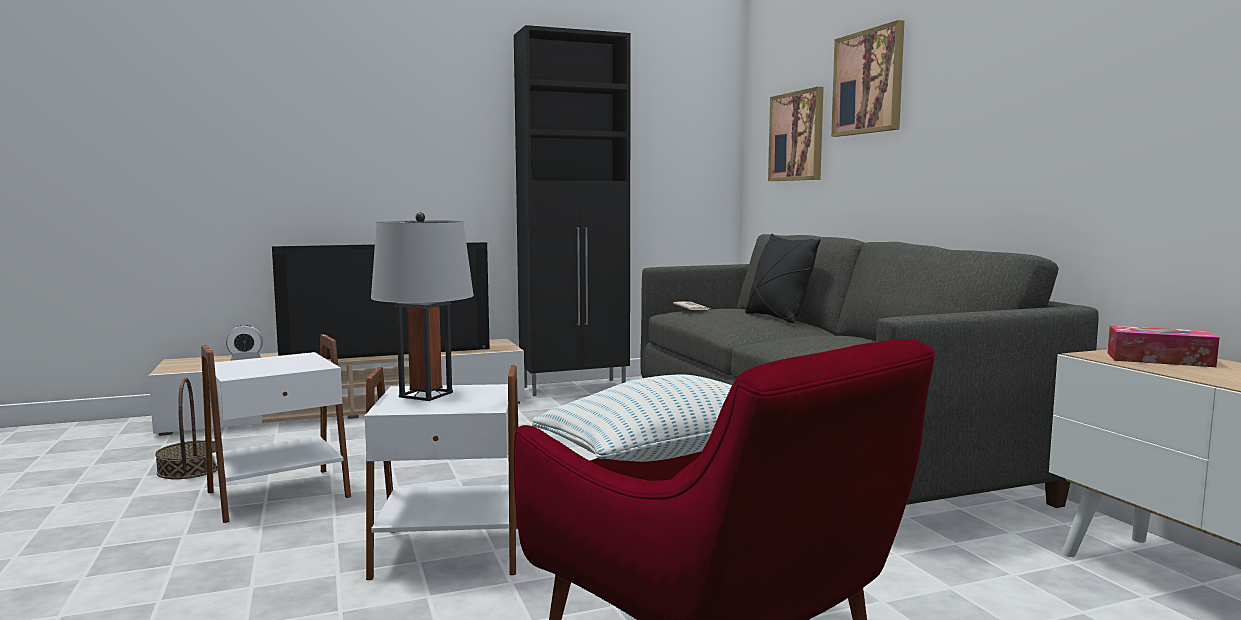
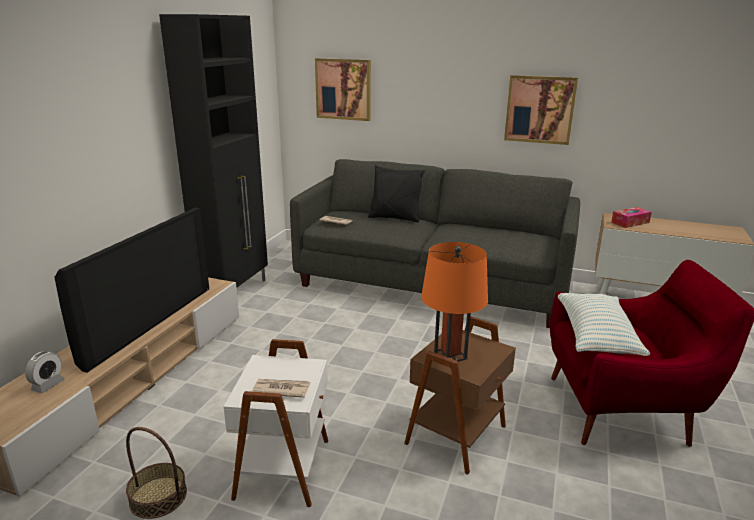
camera: 50 degrees left, 15 degrees up
white side table [365,365,518,580] -> brown side table [404,316,516,475]
grey table lamp [371,212,474,401] -> orange table lamp [421,242,488,362]
picture [831,20,904,137] -> picture moved to [504,75,578,145]
none -> newspaper [252,379,310,398]

